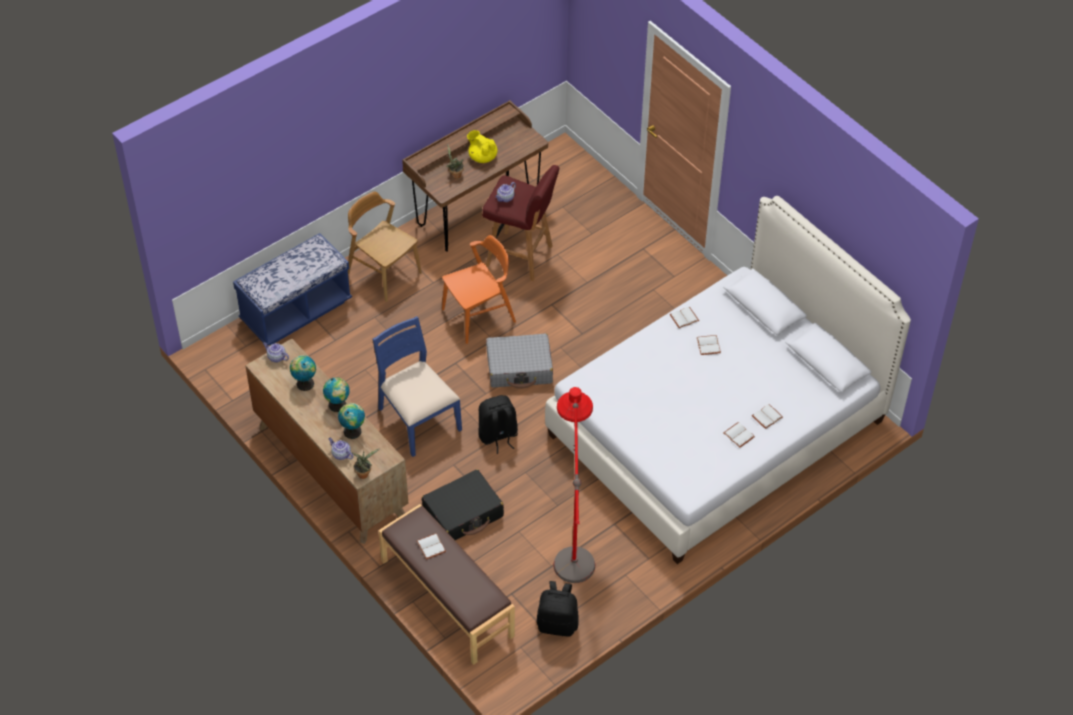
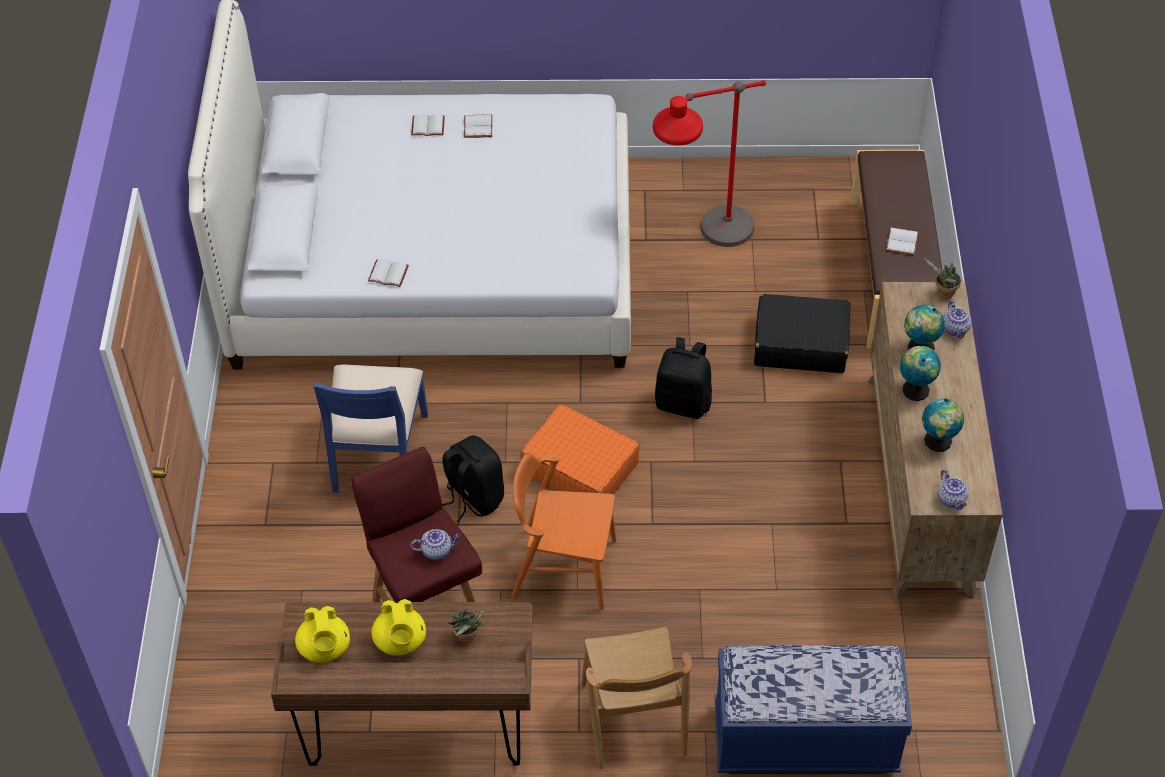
camera: 140 degrees left, 0 degrees up
blue chair [373,316,462,457] -> blue chair moved to [314,364,428,493]
grey suitcase [486,333,553,389] -> orange suitcase [520,404,640,495]
black backpack [537,581,579,637] -> black backpack moved to [442,435,504,523]
white book [697,335,721,355] -> none
none -> yellow teapot [295,606,350,663]

